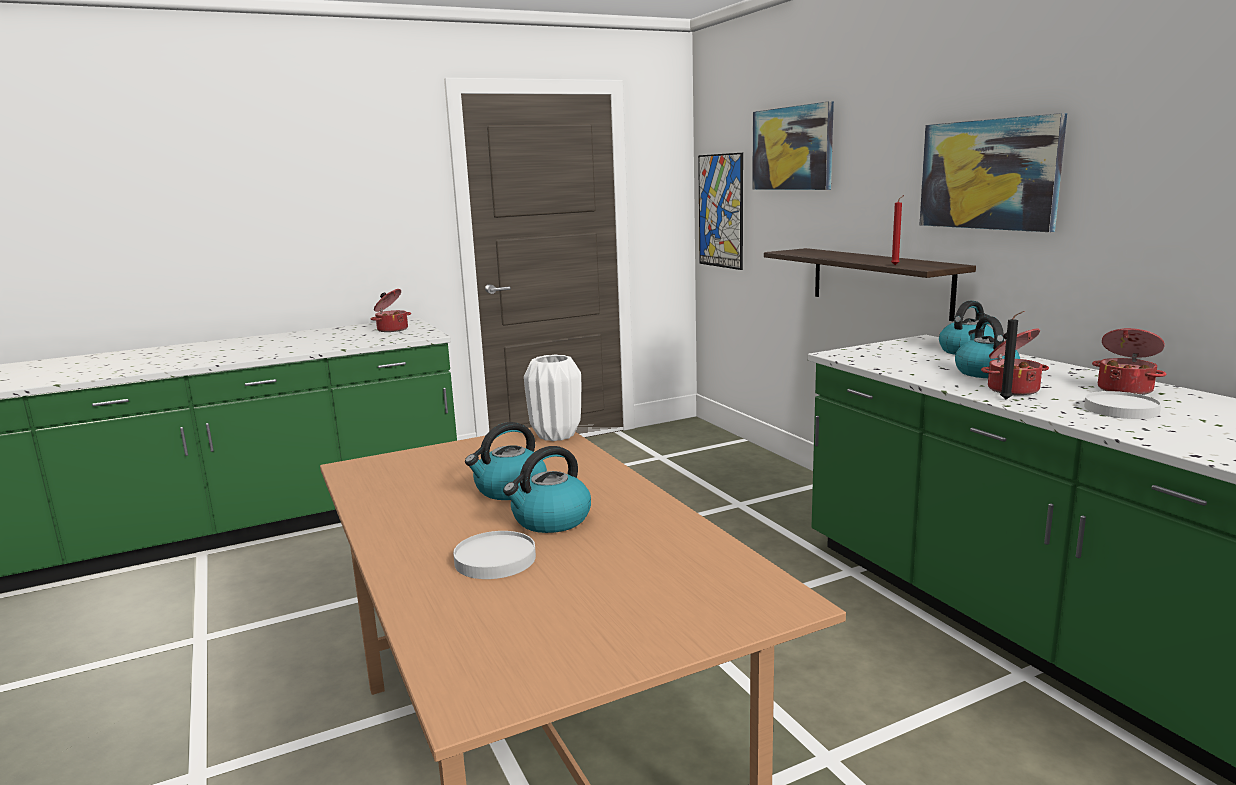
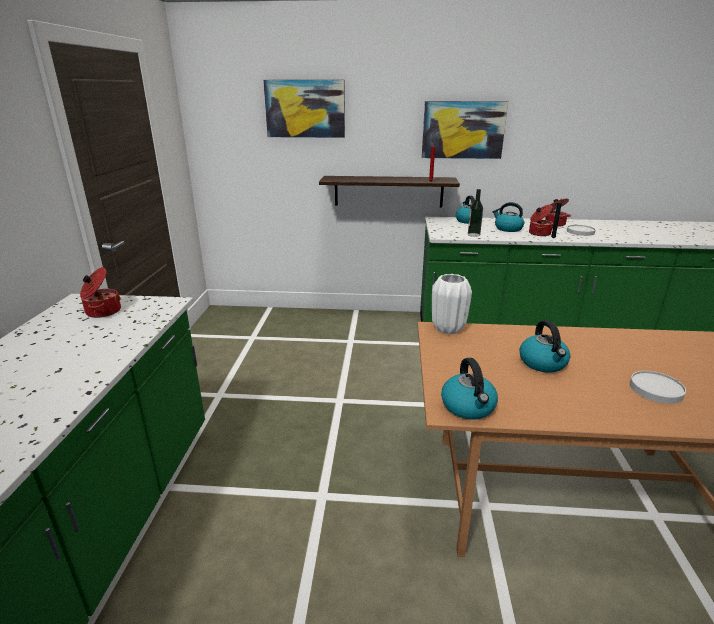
camera: 60 degrees left, 10 degrees up
kettle [503,446,591,533] -> kettle moved to [441,358,498,419]
picture [698,153,743,270] -> none
none -> bottle [468,189,483,237]

